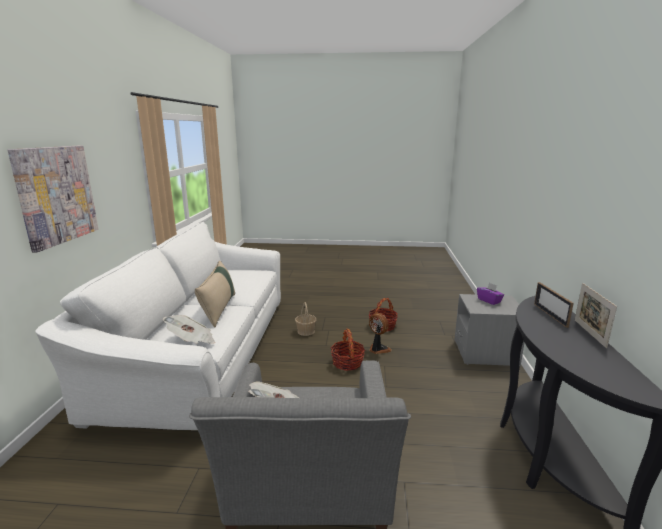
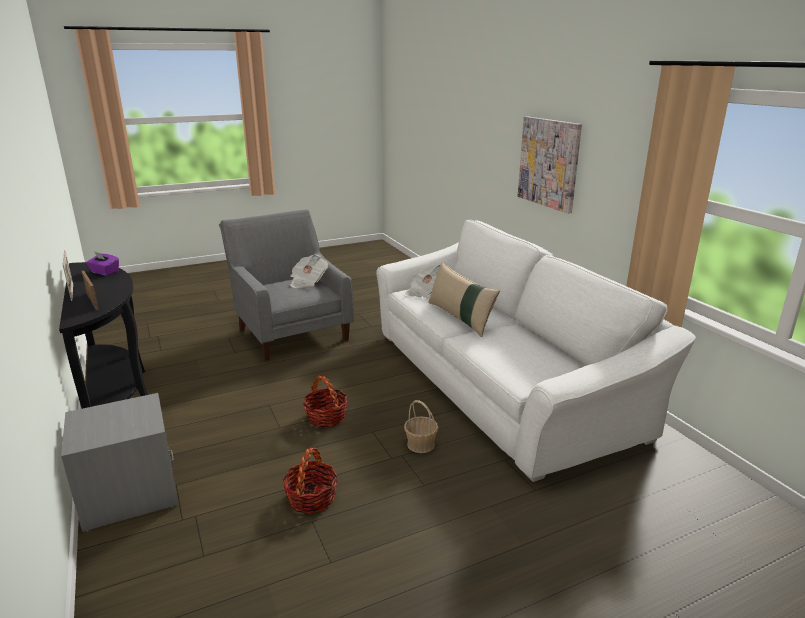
camera: 150 degrees right, 5 degrees up
fan [369,313,392,354] -> none
purple tissue box [477,283,504,305] -> purple tissue box moved to [86,252,119,276]

